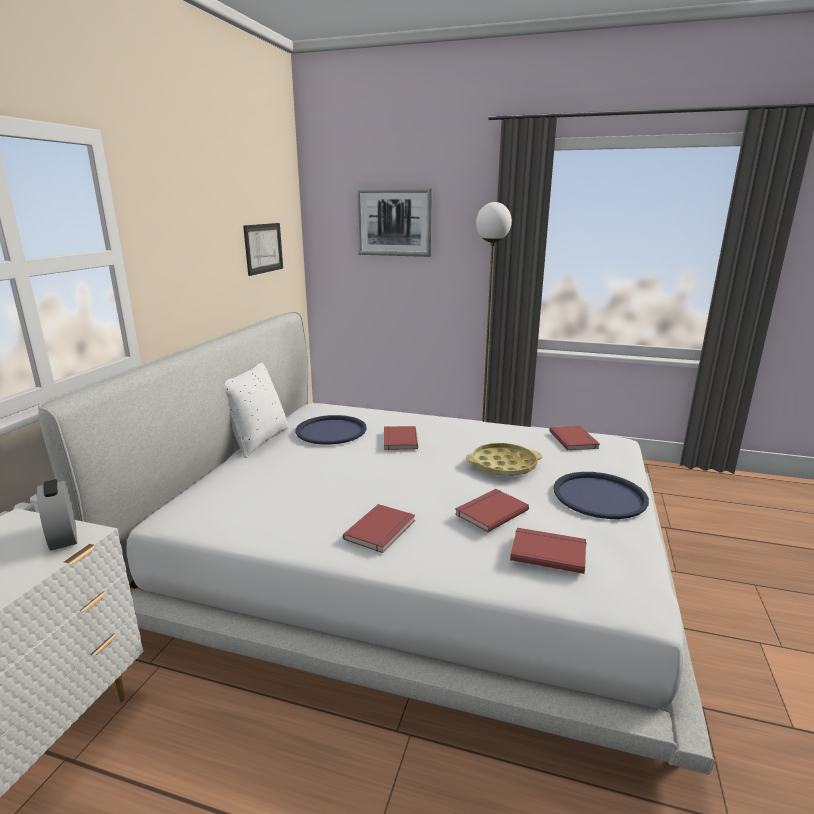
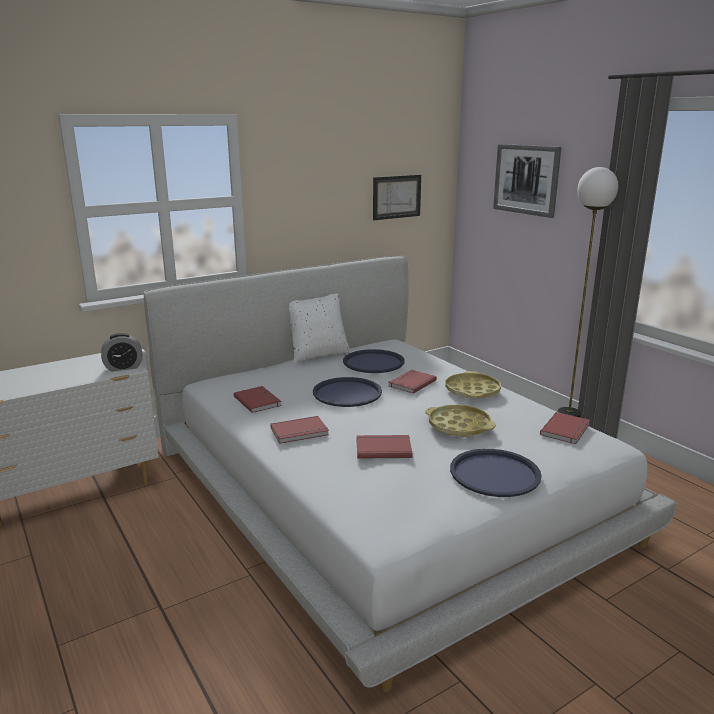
camera: 40 degrees right, 0 degrees up
alarm clock [37,479,77,551] -> alarm clock turned 120 degrees counterclockwise [101,333,143,372]
red book [510,528,587,574] -> red book moved to [233,386,282,413]
none -> blue tray [313,377,382,407]
none -> yellow tray [445,371,501,398]

